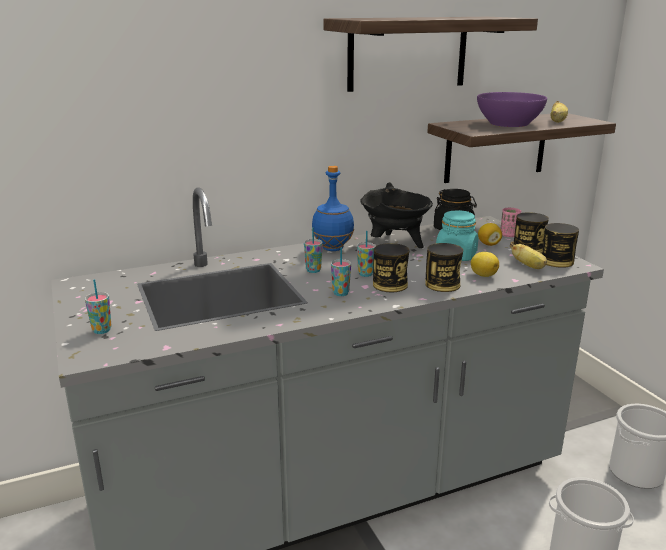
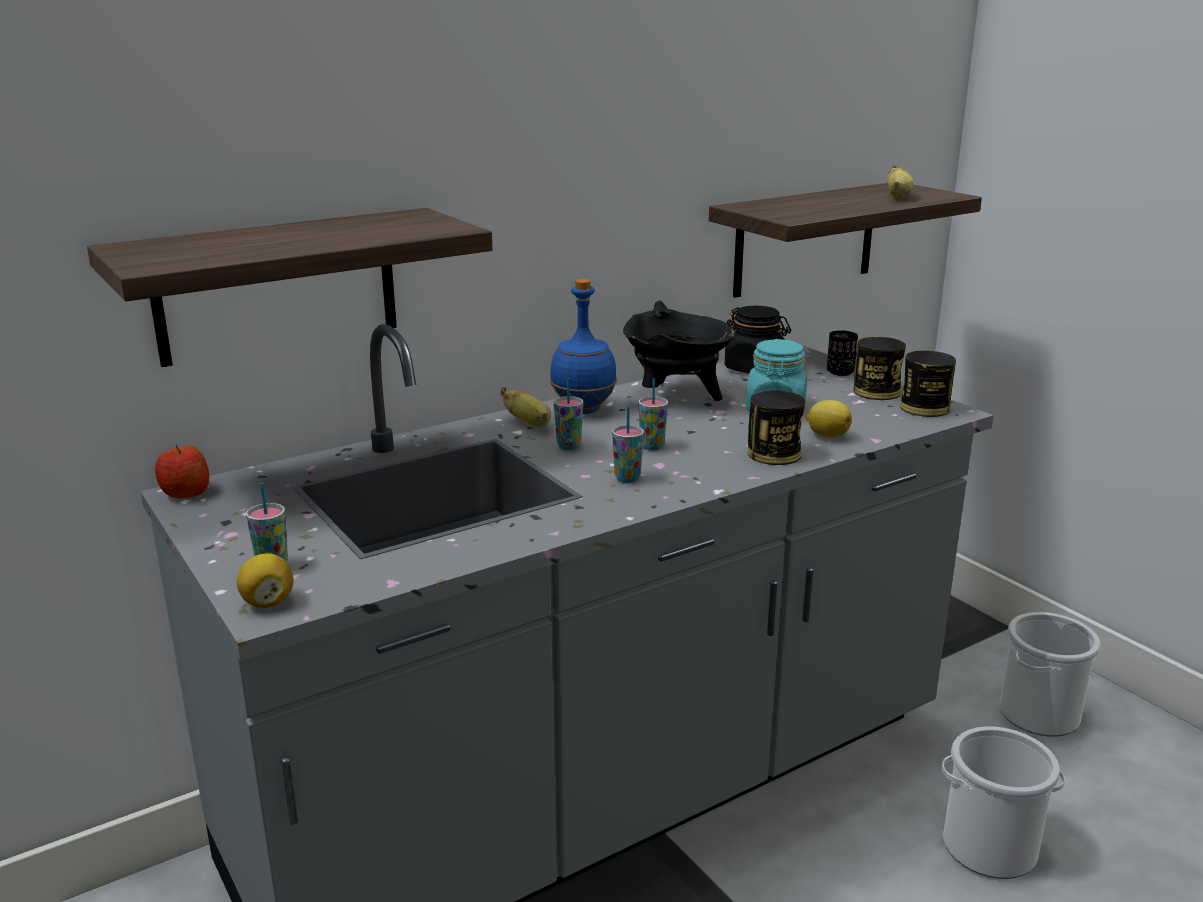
camera: 10 degrees left, 0 degrees up
shelf [323,17,538,92] -> shelf moved to [87,208,493,367]
can [373,243,410,292] -> none
purple bowl [477,92,547,127] -> none
lemon [478,223,502,246] -> lemon moved to [236,553,293,608]
pink cup [501,208,521,237] -> black cup [827,330,858,376]
banana [510,242,547,269] -> banana moved to [501,387,551,427]
none -> apple [155,445,209,498]

